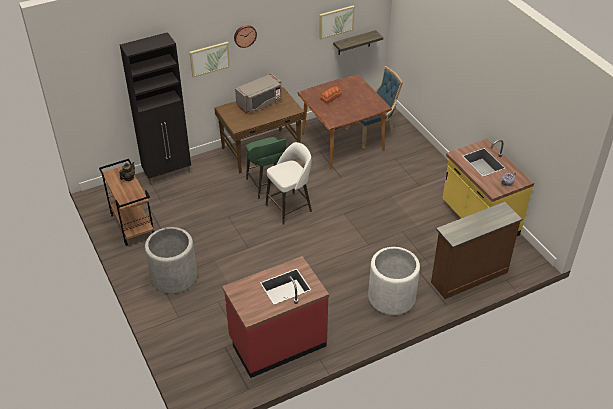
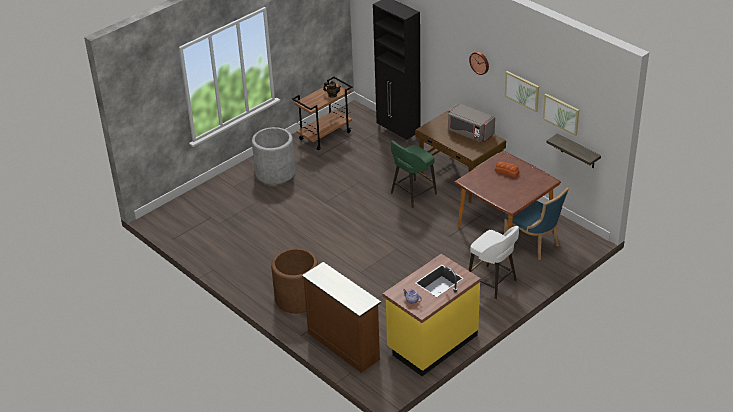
camera: 75 degrees right, 5 degrees down
picture [190,42,230,77] -> picture moved to [505,71,539,112]
red counter [222,256,329,378] -> none
white stool [265,142,312,225] -> white stool moved to [469,226,519,299]
white planter [368,247,420,315] -> brown planter [271,248,318,314]

